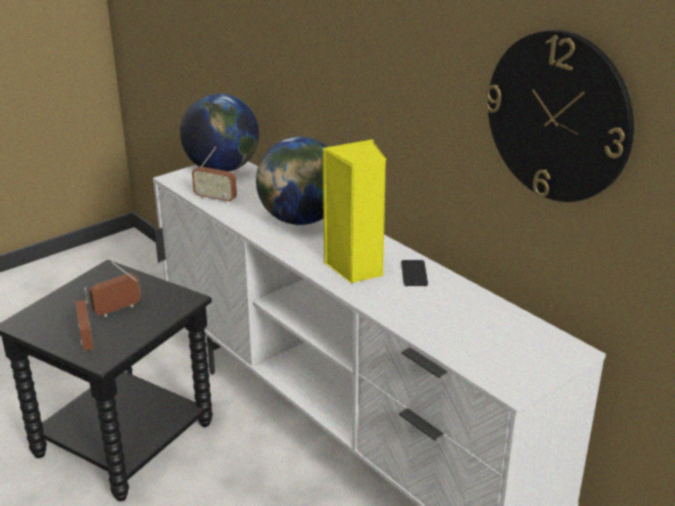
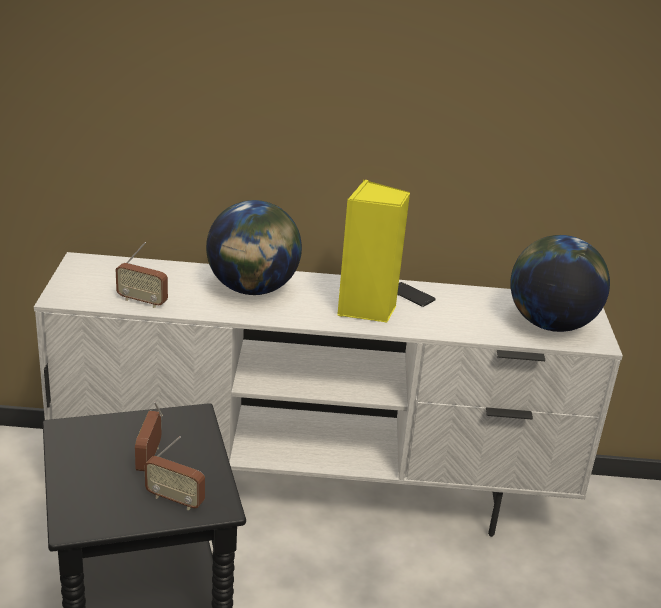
camera: 50 degrees left, 0 degrees up
globe [180,94,259,172] -> globe moved to [510,235,610,332]
radio [192,147,237,204] -> radio turned 45 degrees clockwise [116,242,168,308]
wall clock [485,30,634,202] -> none

